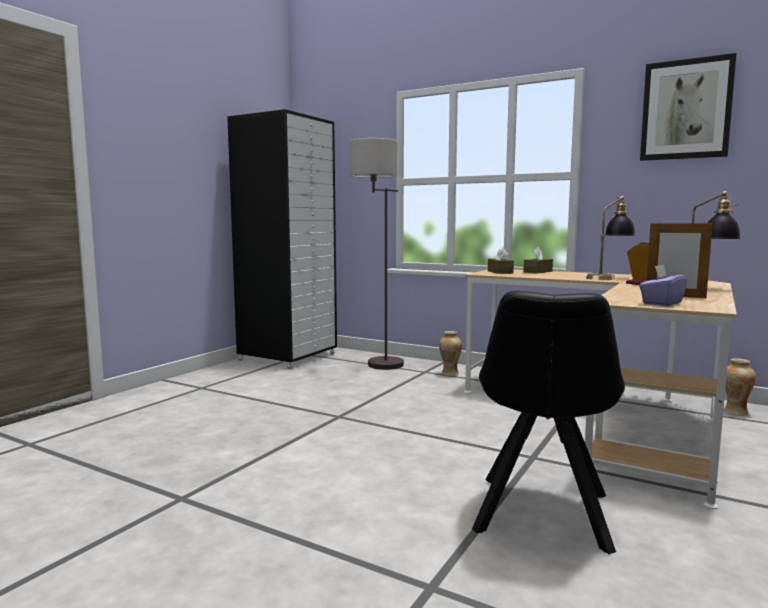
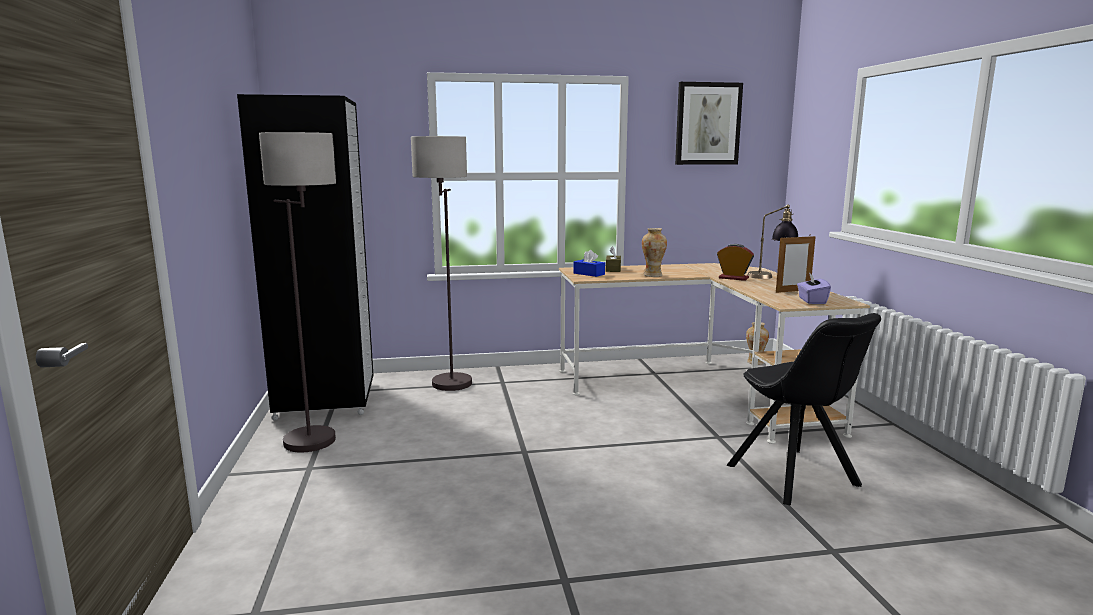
camera: 40 degrees left, 5 degrees up
vase [439,331,462,376] -> vase moved to [642,228,667,277]
brown tissue box [488,247,514,274] -> blue tissue box [574,250,605,277]
table lamp [586,196,635,280] -> none
none -> grey floor lamp [259,132,336,452]

